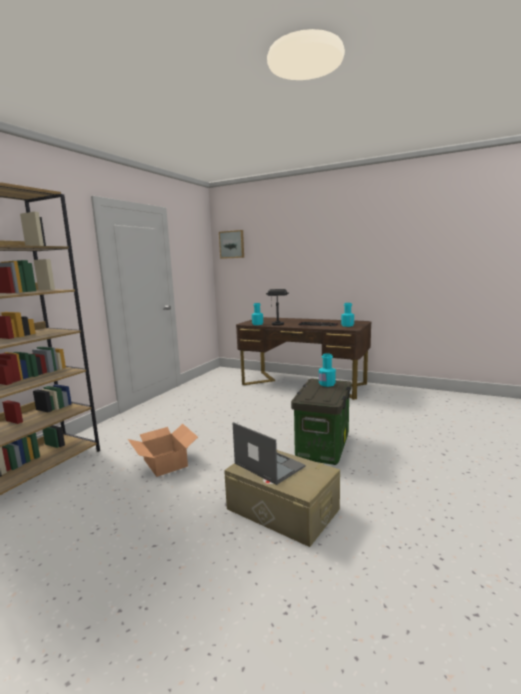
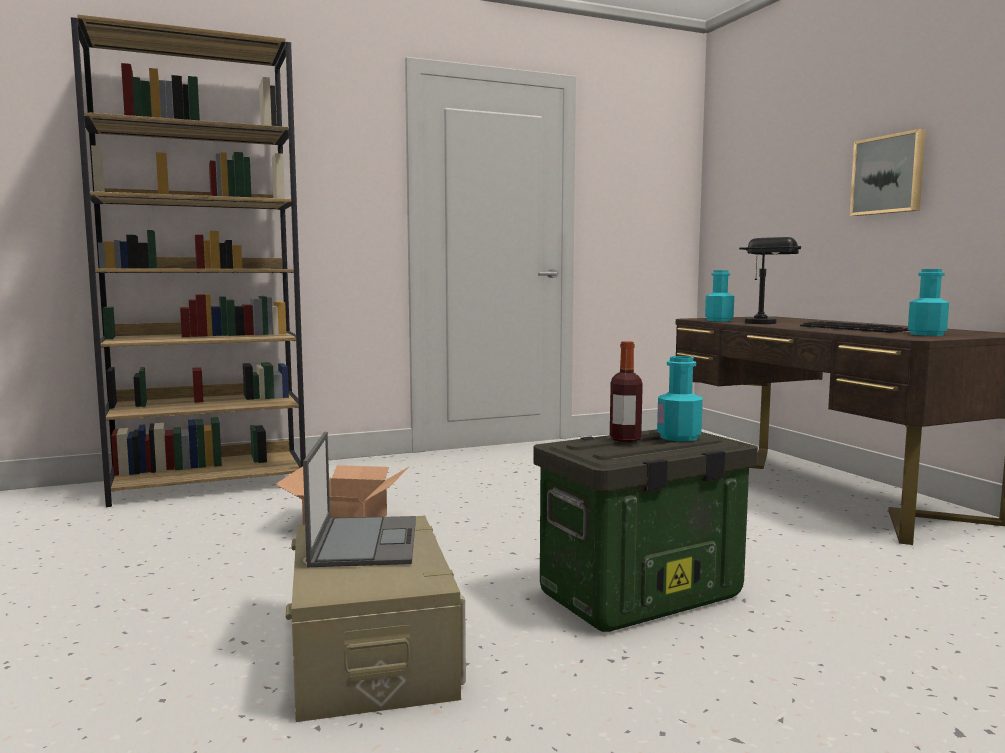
camera: 40 degrees right, 5 degrees down
picture [219,230,244,259] -> picture moved to [850,129,926,216]
none -> bottle [610,341,643,442]

